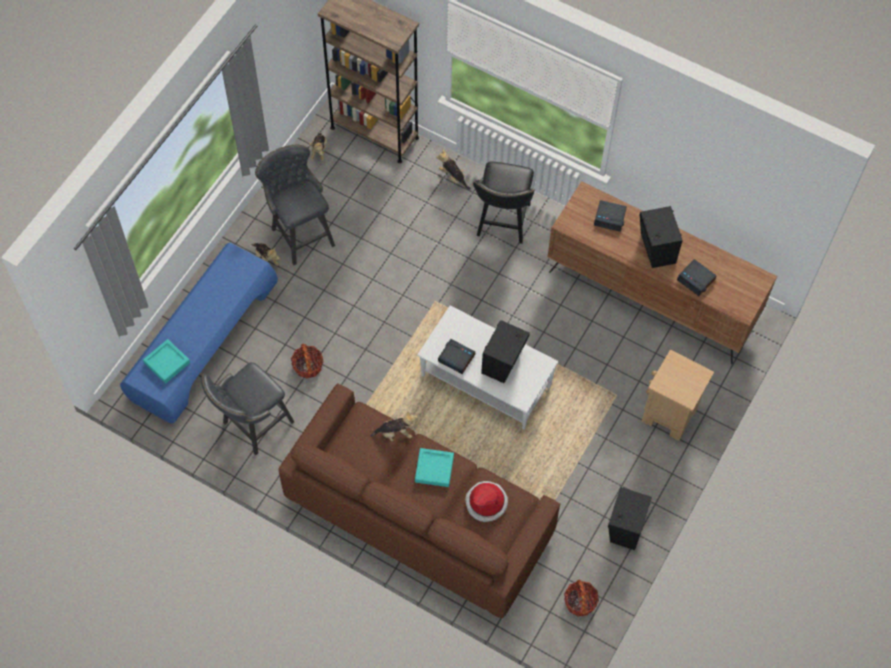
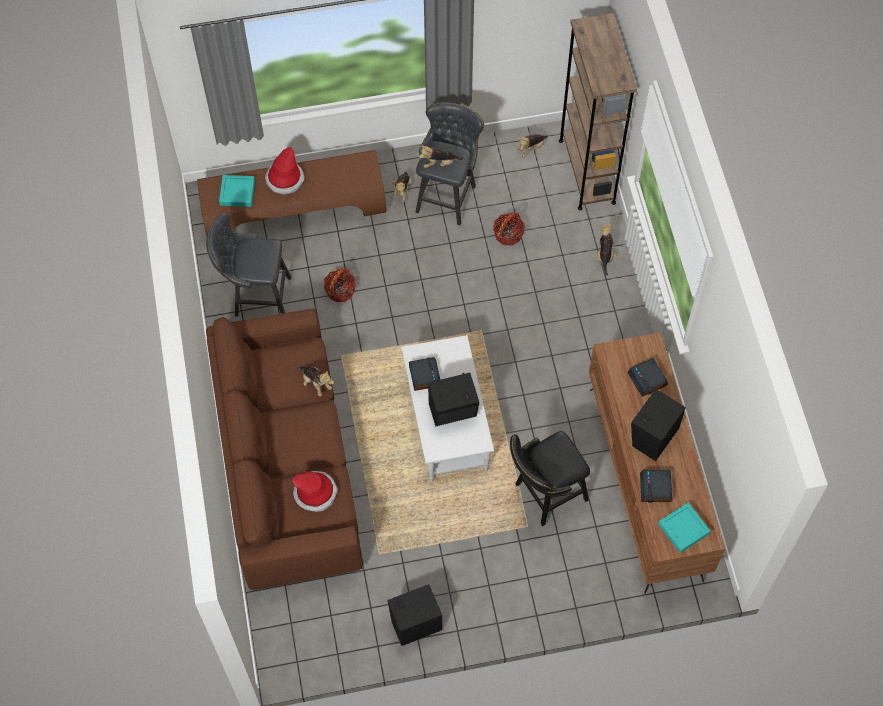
camera: 50 degrees right, 0 degrees up
blue bench [120,243,278,423] -> brown bench [197,150,386,237]
turquoise tray [415,448,454,487] -> turquoise tray moved to [658,503,710,553]
black stool [473,162,535,244] -> black stool moved to [510,431,590,526]
basket [564,580,599,616] -> basket moved to [493,212,525,246]
beige nightstand [642,350,714,441] -> none
none -> hat [265,147,304,195]
none -> plush toy [419,145,463,168]

